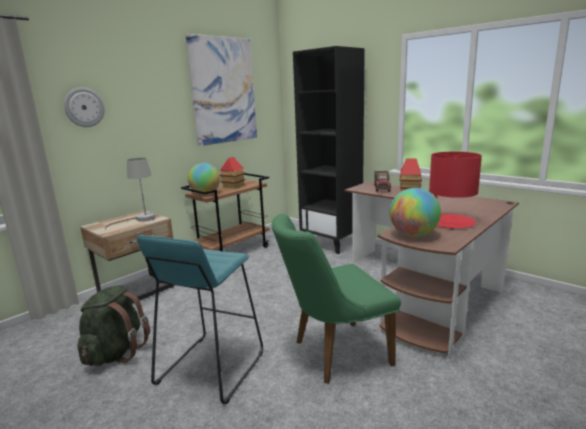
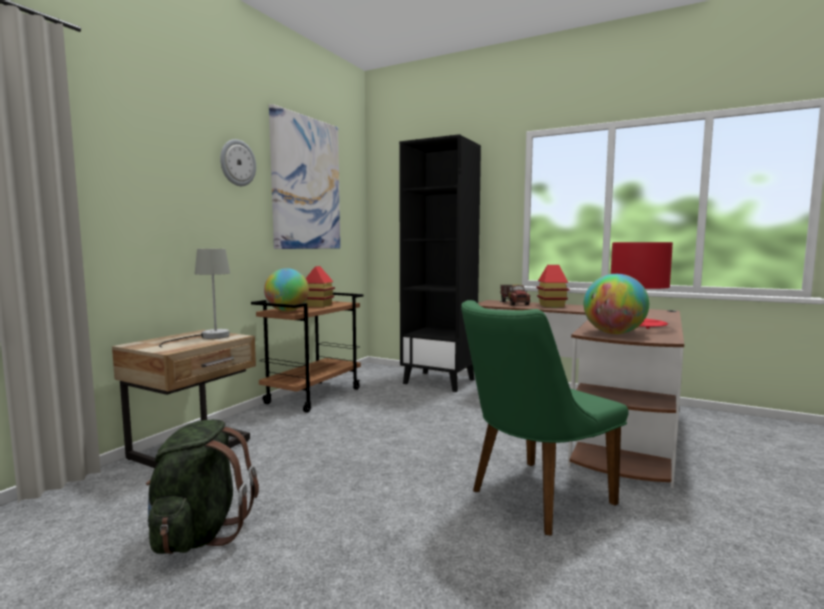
camera: 15 degrees left, 10 degrees down
wall clock [64,87,105,127] -> wall clock moved to [220,139,256,186]
turquoise stool [136,235,263,404] -> none

